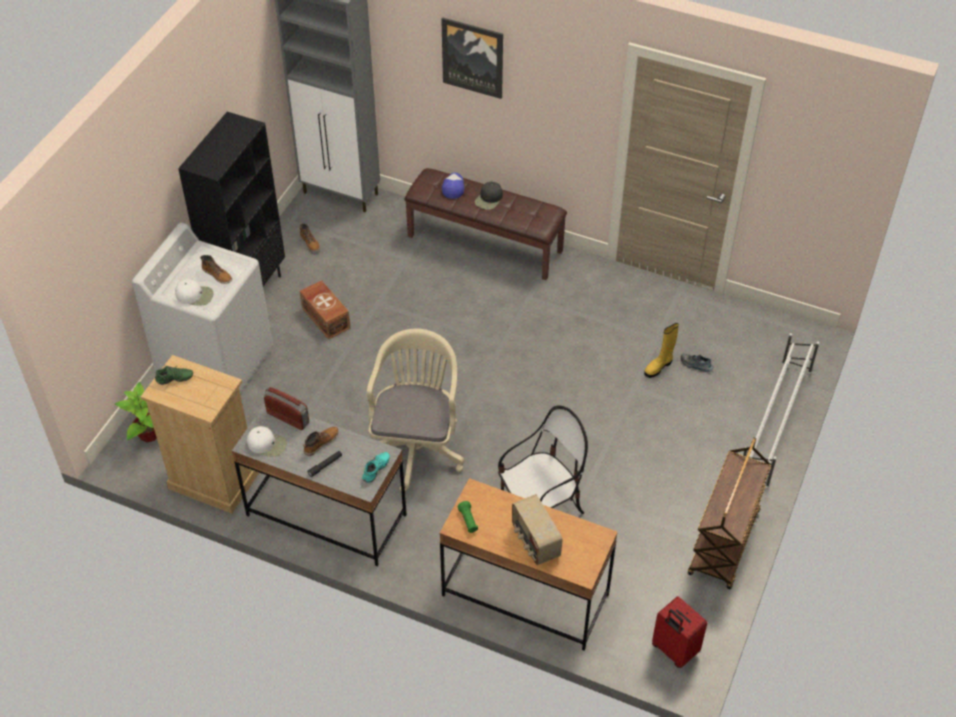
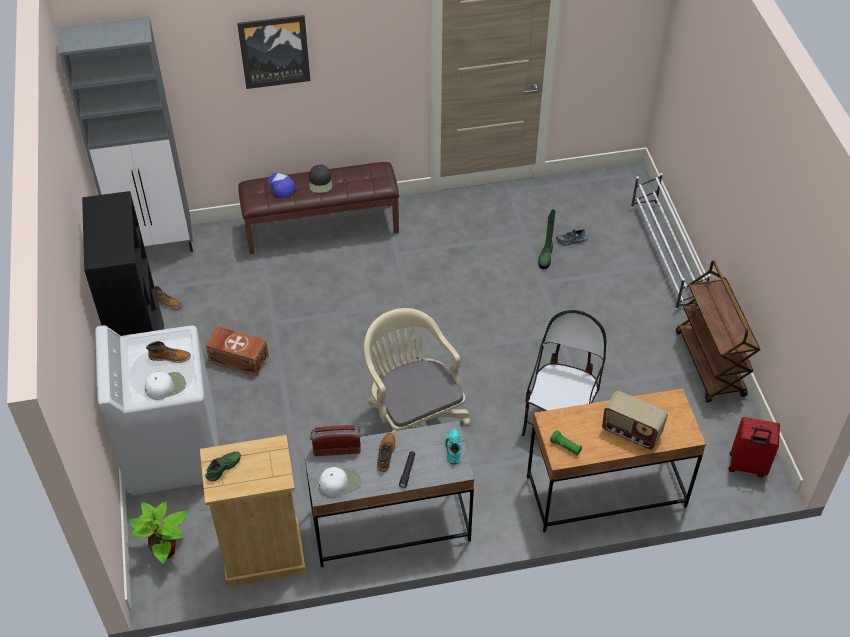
camera: 35 degrees left, 0 degrees up
yellow boot [644,323,679,378] -> green boot [538,210,555,269]

